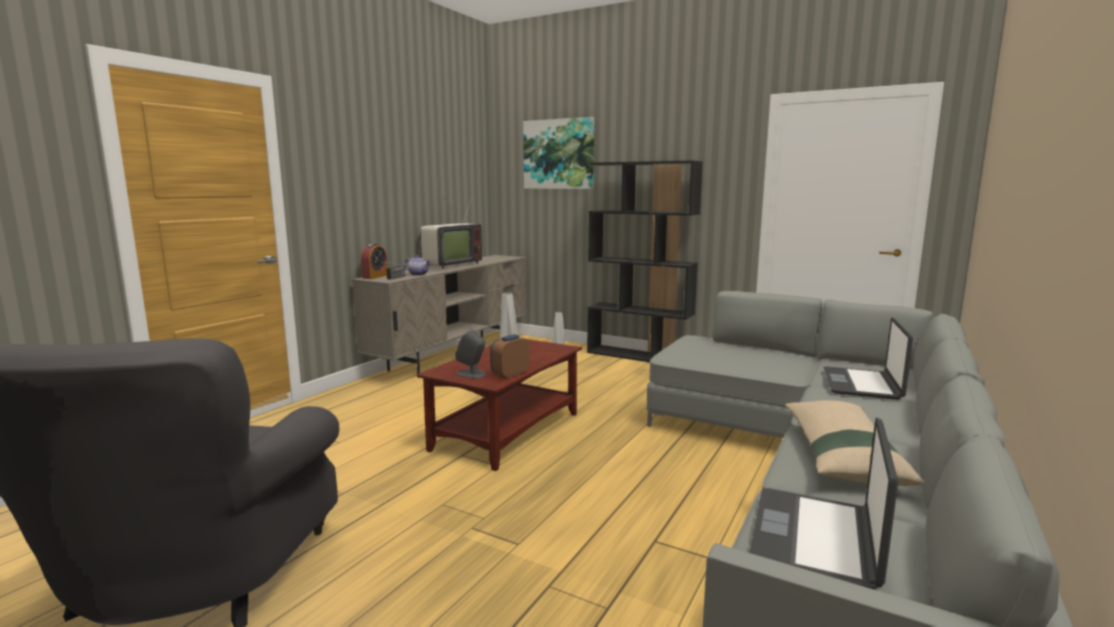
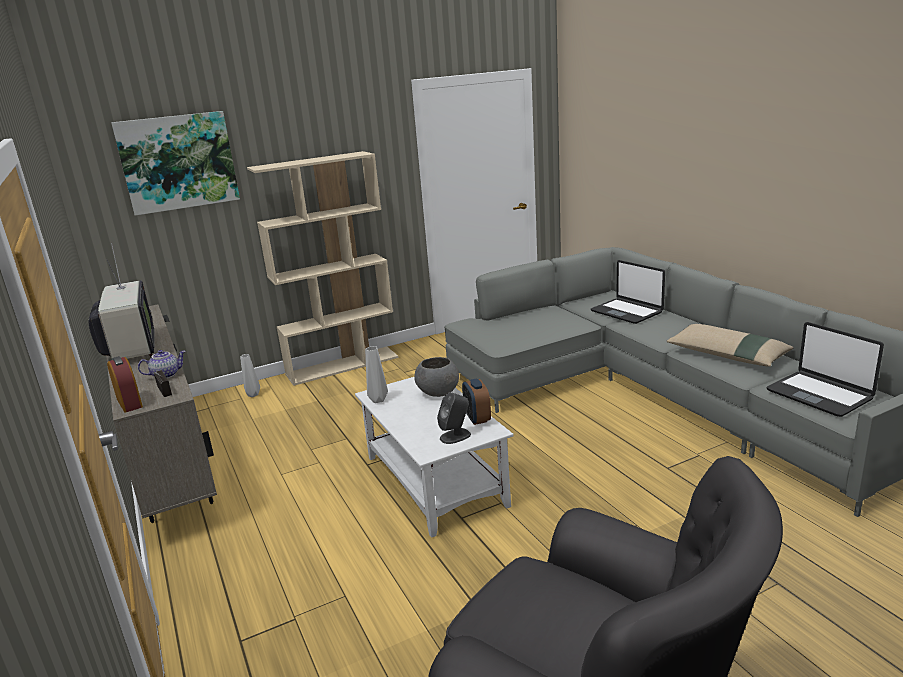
camera: 55 degrees left, 10 degrees up
brown coffee table [416,339,582,471] -> white coffee table [355,377,514,538]
black bookcase [587,160,703,362] -> beige bookcase [247,151,398,386]
none -> grey bowl [414,357,459,397]

